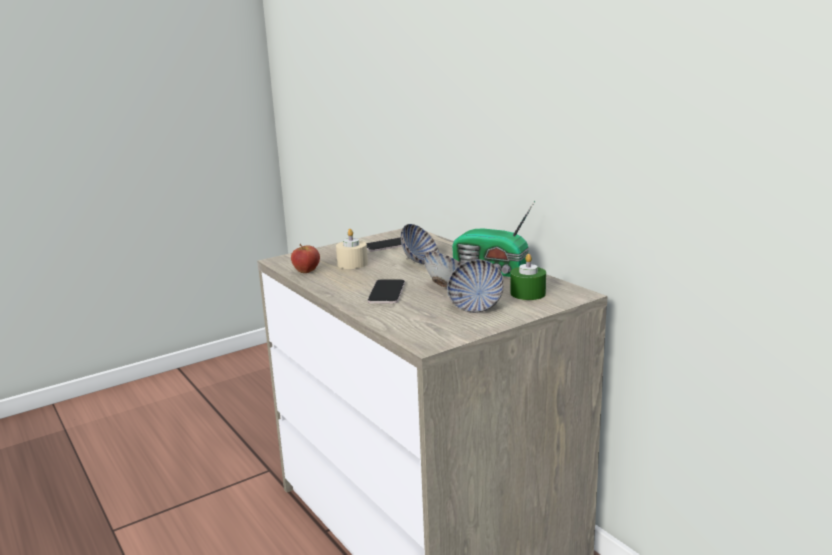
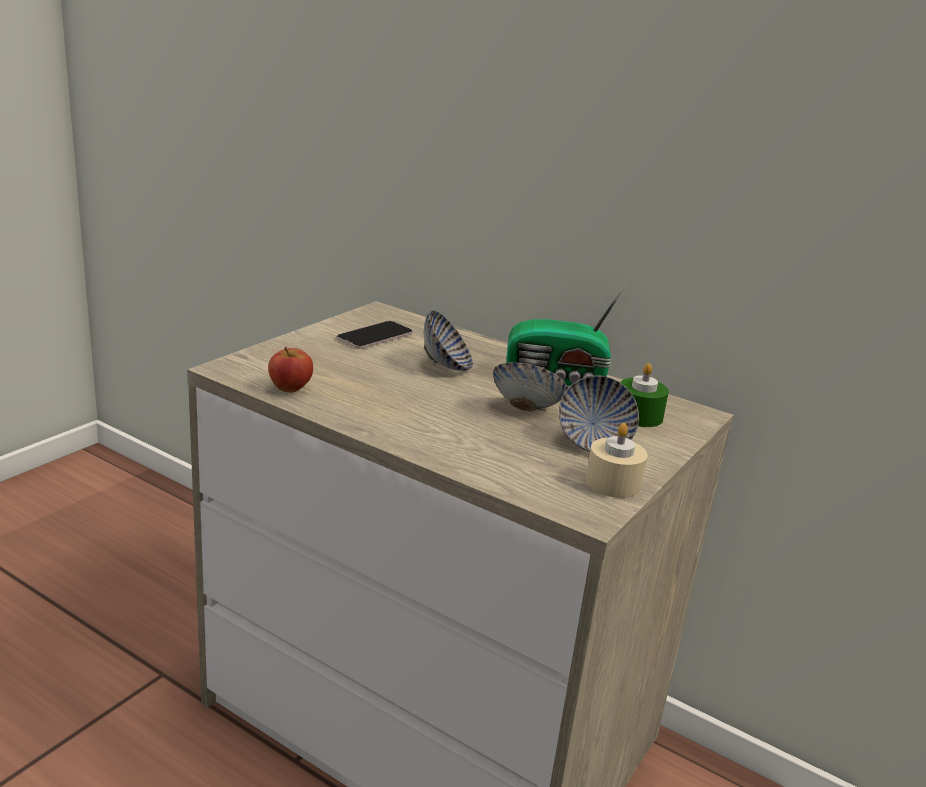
camera: 25 degrees left, 5 degrees up
beige candle [336,229,368,269] -> beige candle moved to [586,423,648,498]
phone [367,279,405,303] -> none

